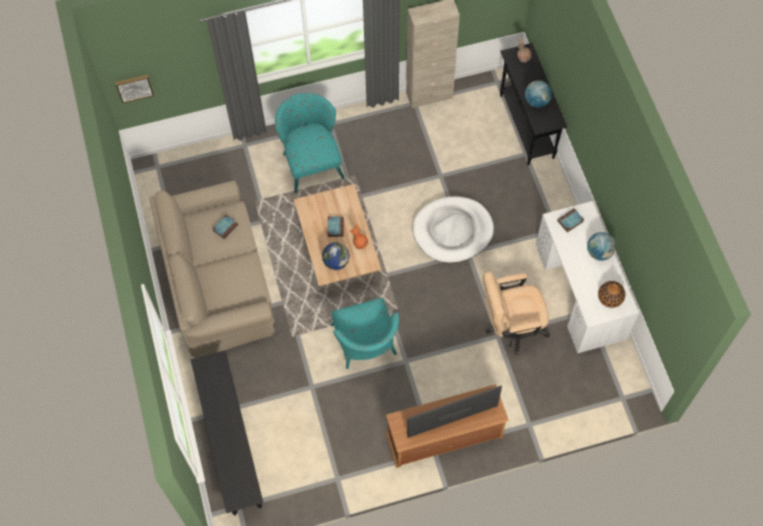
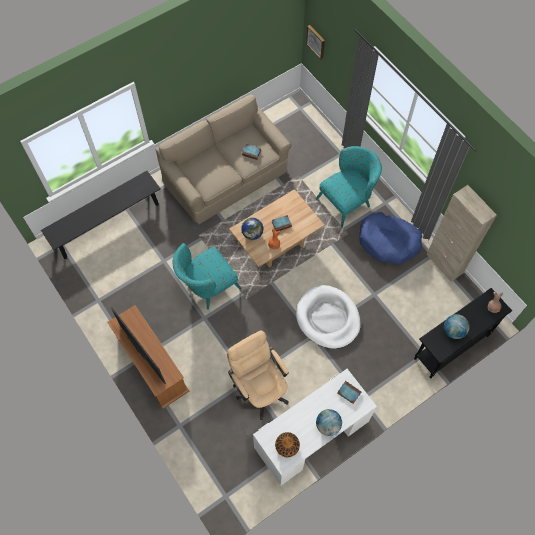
camera: 70 degrees right, 0 degrees up
none -> blue dog bed [359,212,422,264]

